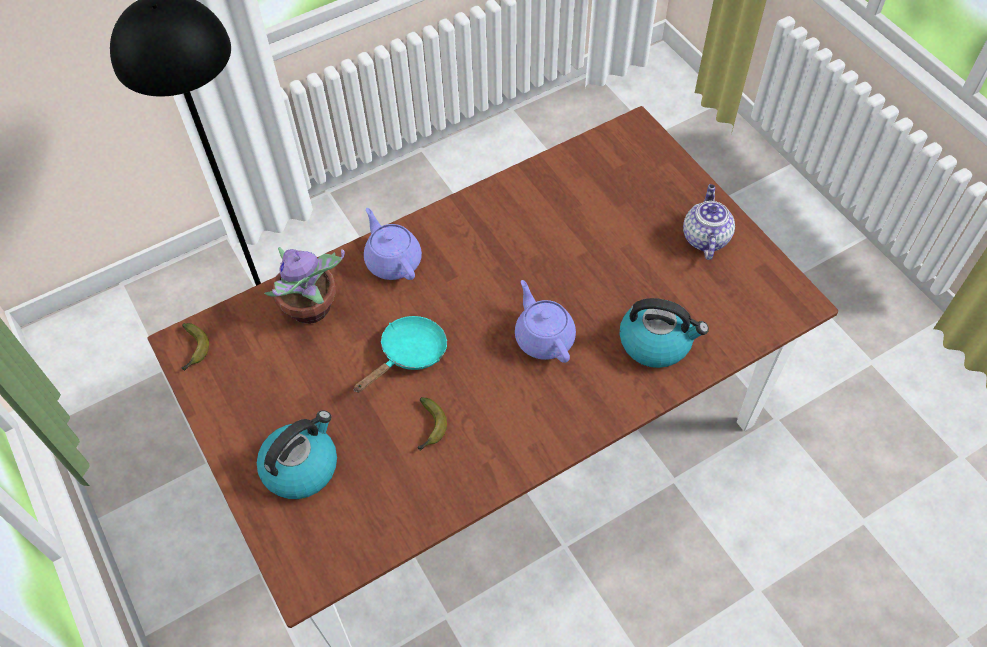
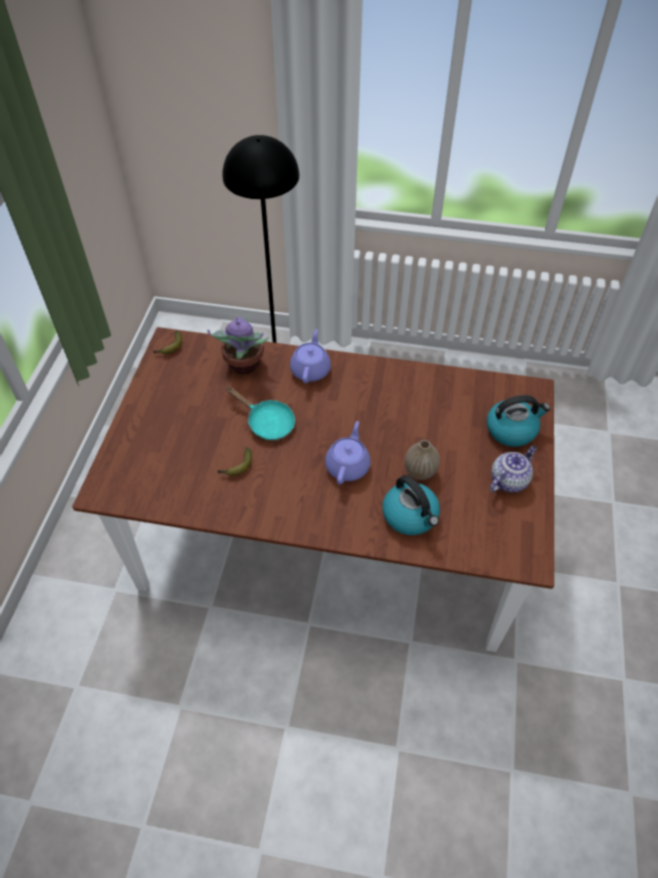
camera: 40 degrees right, 5 degrees down
kettle [257,410,337,499] -> kettle moved to [487,395,550,447]
turquoise frying pan [354,316,447,393] -> turquoise frying pan turned 45 degrees clockwise [226,387,295,440]
none -> vase [405,440,440,480]

